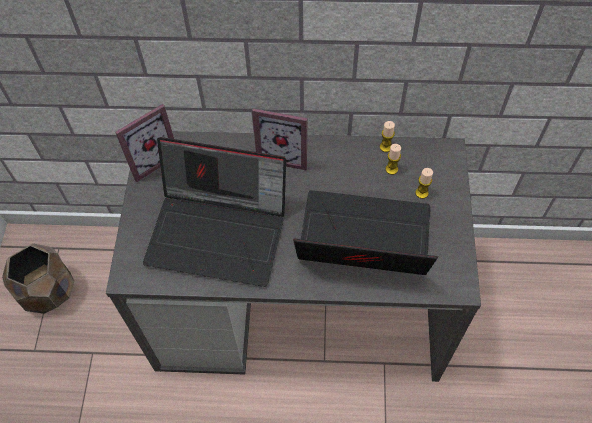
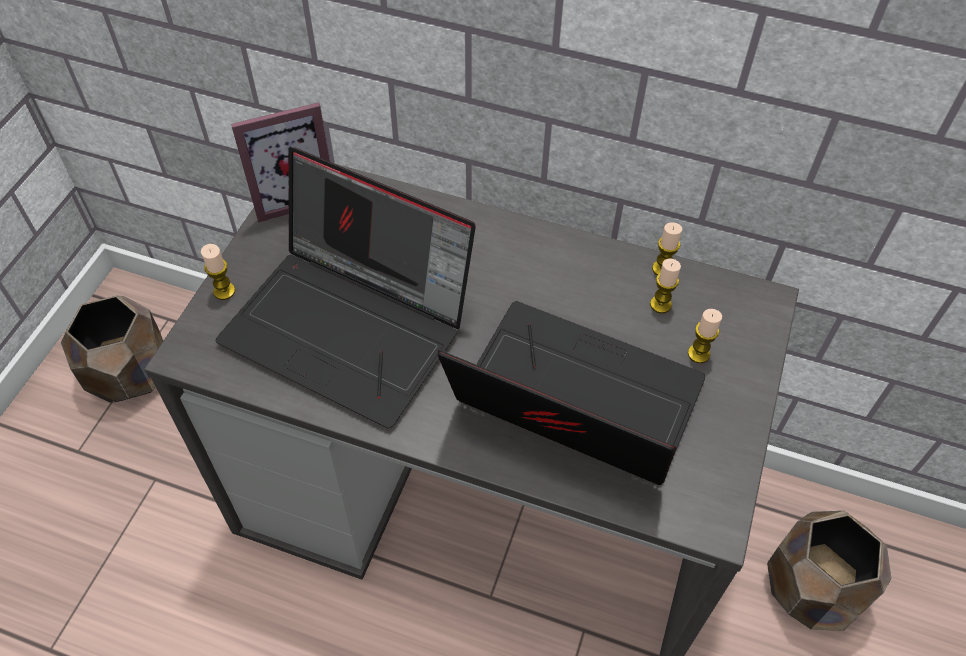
camera: 15 degrees right, 5 degrees down
picture frame [252,108,307,170] -> none
none -> candle [201,244,235,300]
none -> brown planter [767,511,891,631]

